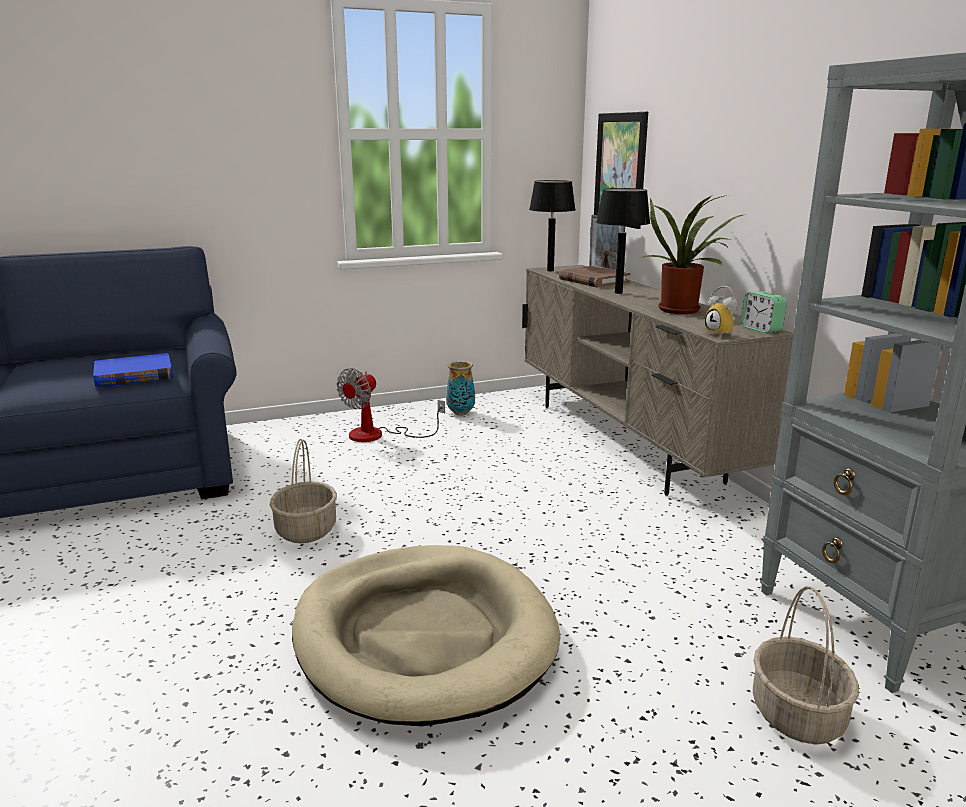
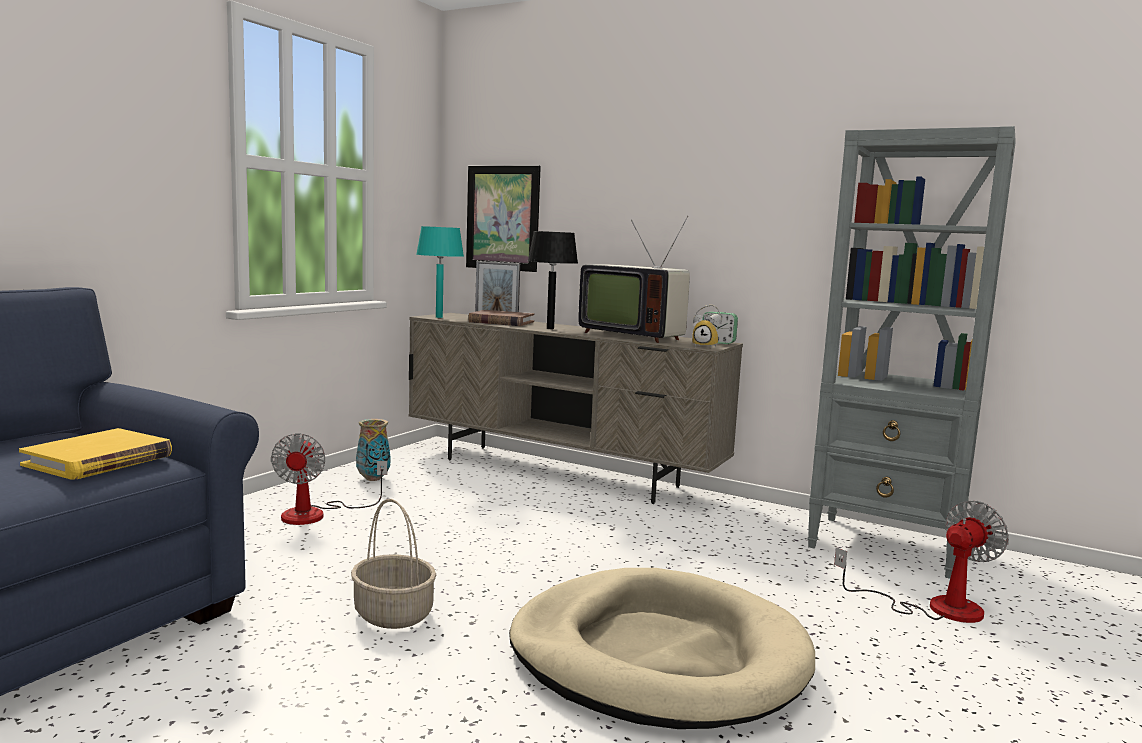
camera: 40 degrees left, 10 degrees down
blue book [93,353,173,387] -> yellow book [19,428,172,479]
black table lamp [529,180,576,271] -> turquoise table lamp [416,226,464,318]
potted plant [640,195,743,314] -> television [578,216,690,343]
basket [753,586,859,745] -> fan [834,501,1009,623]

